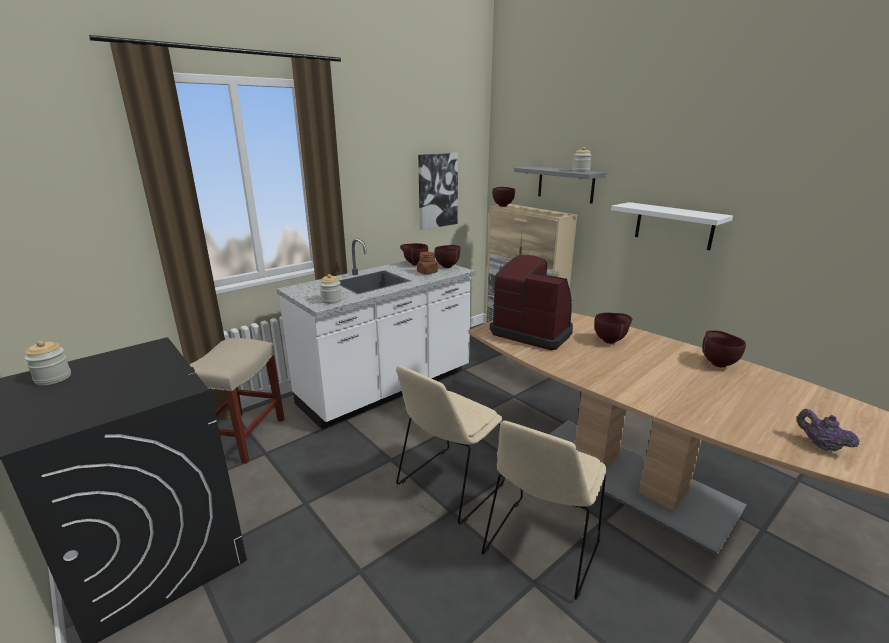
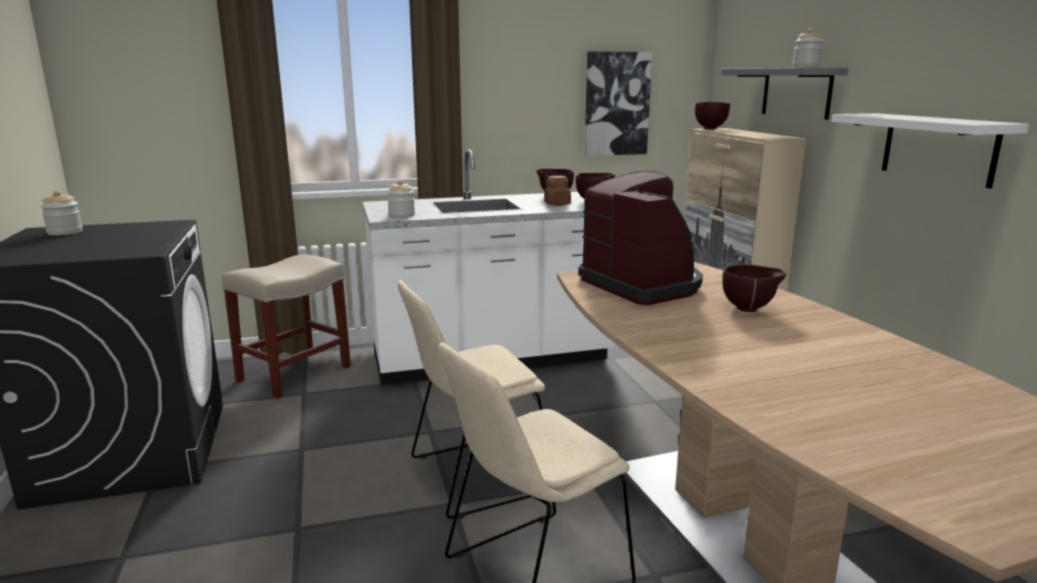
camera: 25 degrees right, 5 degrees down
brown bowl [702,330,746,367] -> none
purple teapot [797,409,860,451] -> none

